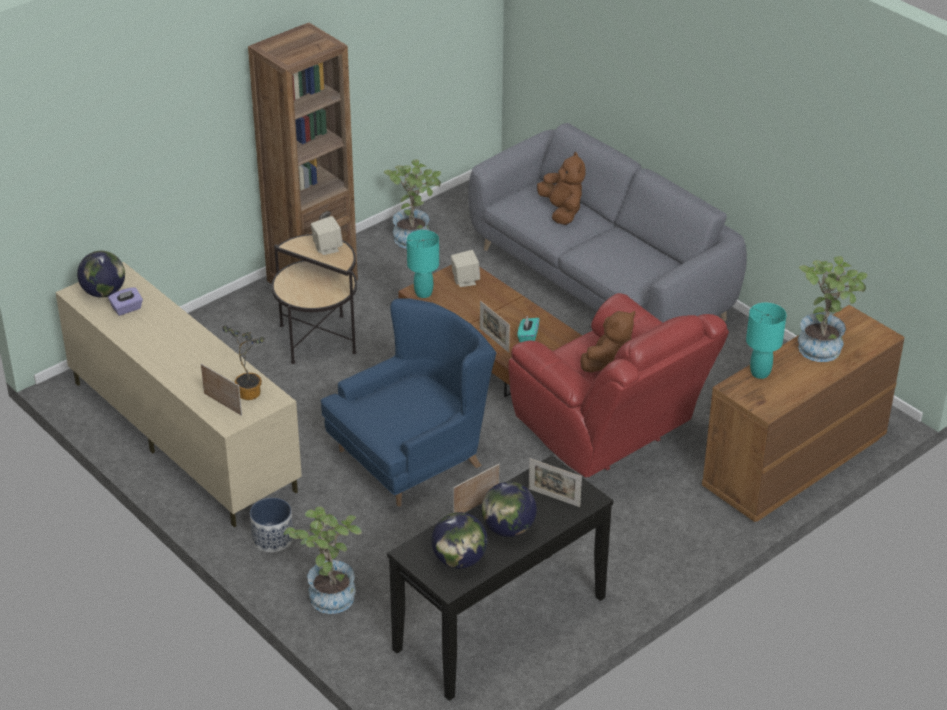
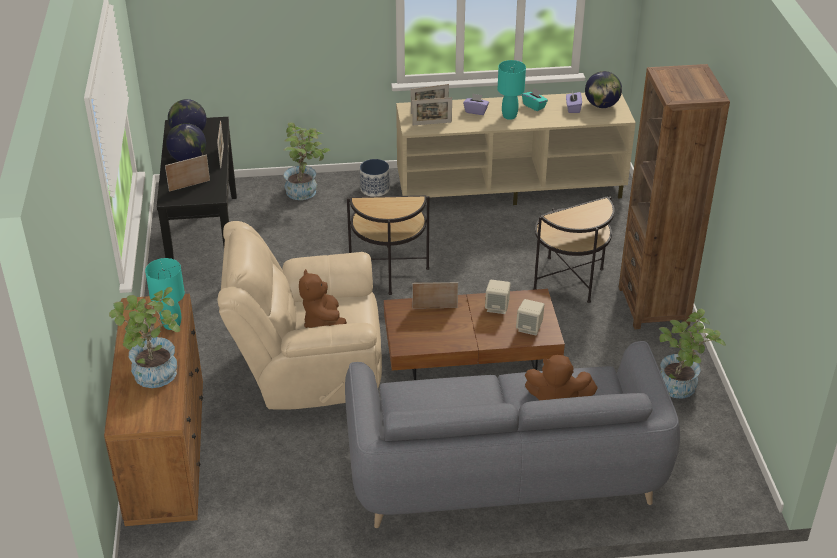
camera: 125 degrees right, 0 degrees up
potted plant [222,326,265,400] -> picture frame [412,97,452,125]
beige speaker [311,216,343,255] -> beige speaker moved to [485,280,511,314]
blue armchair [321,298,496,507] -> side table [347,195,430,295]
turquoise table lamp [407,230,439,298] -> turquoise table lamp moved to [498,60,526,120]
red armchair [508,293,729,477] -> beige armchair [218,221,382,410]
turquoise tissue box [517,316,540,342] -> turquoise tissue box moved to [522,88,548,111]
none -> purple tissue box [463,94,489,115]

